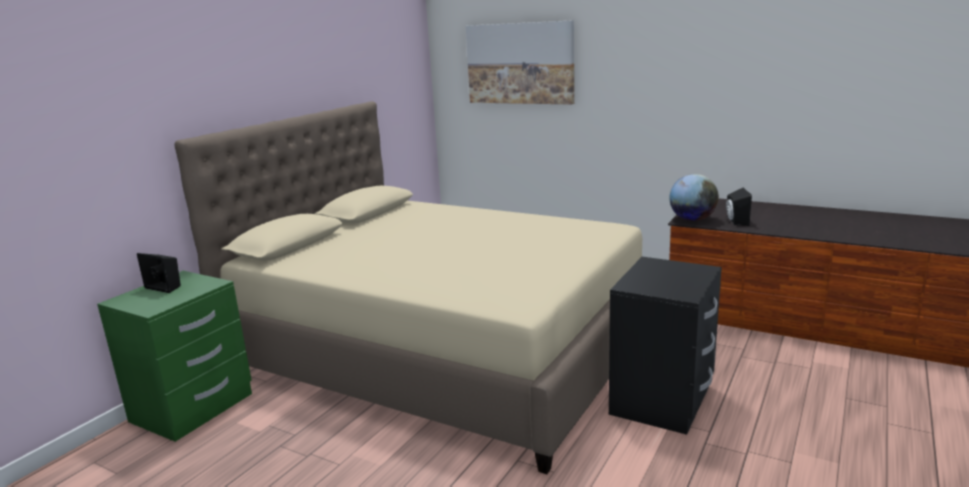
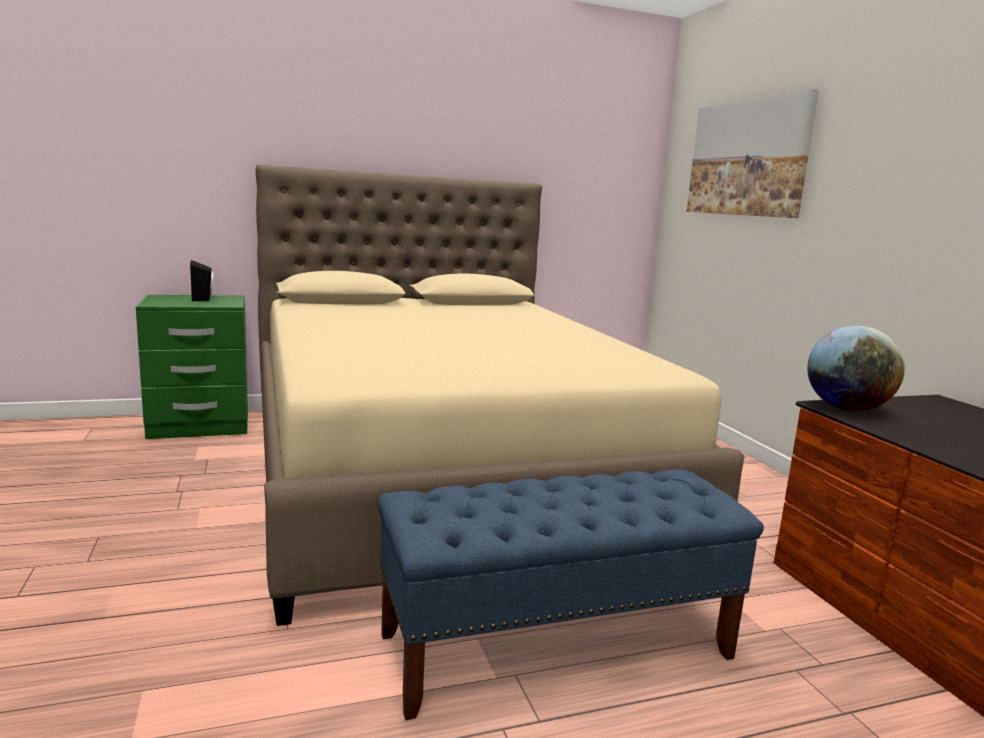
camera: 40 degrees right, 5 degrees down
black nightstand [609,257,722,435] -> blue bench [377,469,764,720]
black speaker [726,188,752,226] -> none

